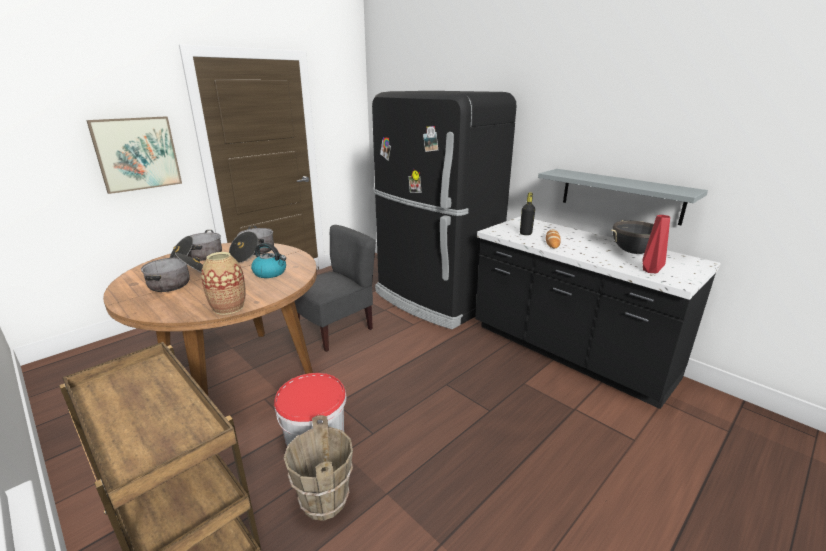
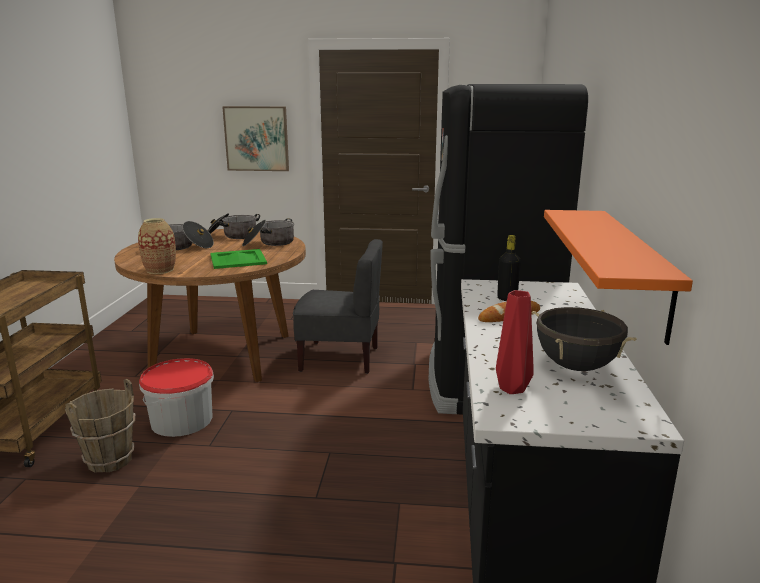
camera: 50 degrees right, 5 degrees down
kettle [251,243,286,278] -> green tray [210,249,267,269]
grey shelf [538,169,708,225] -> orange shelf [544,210,693,345]

